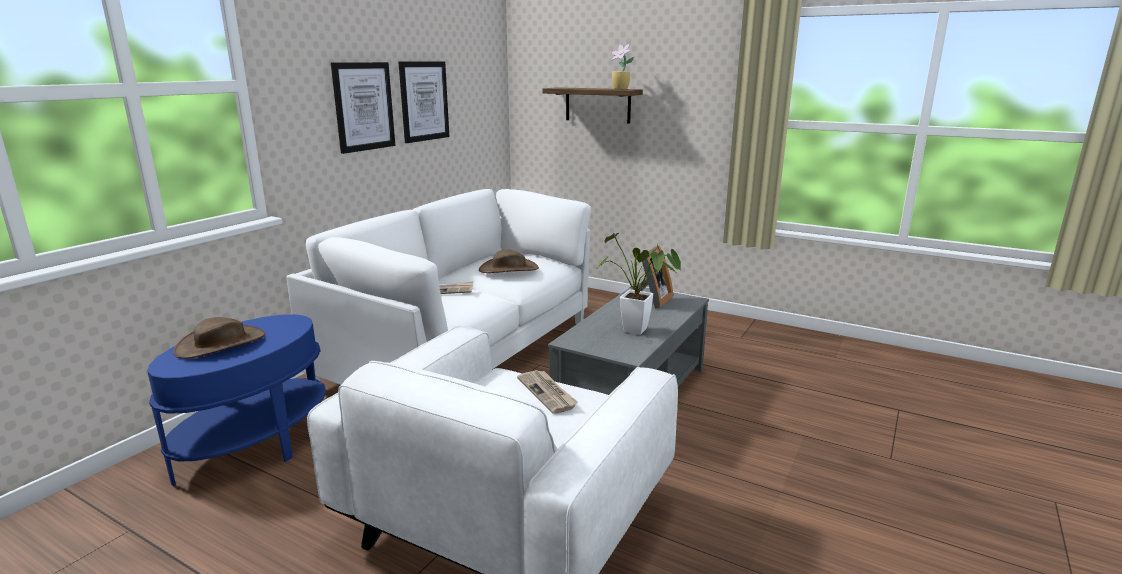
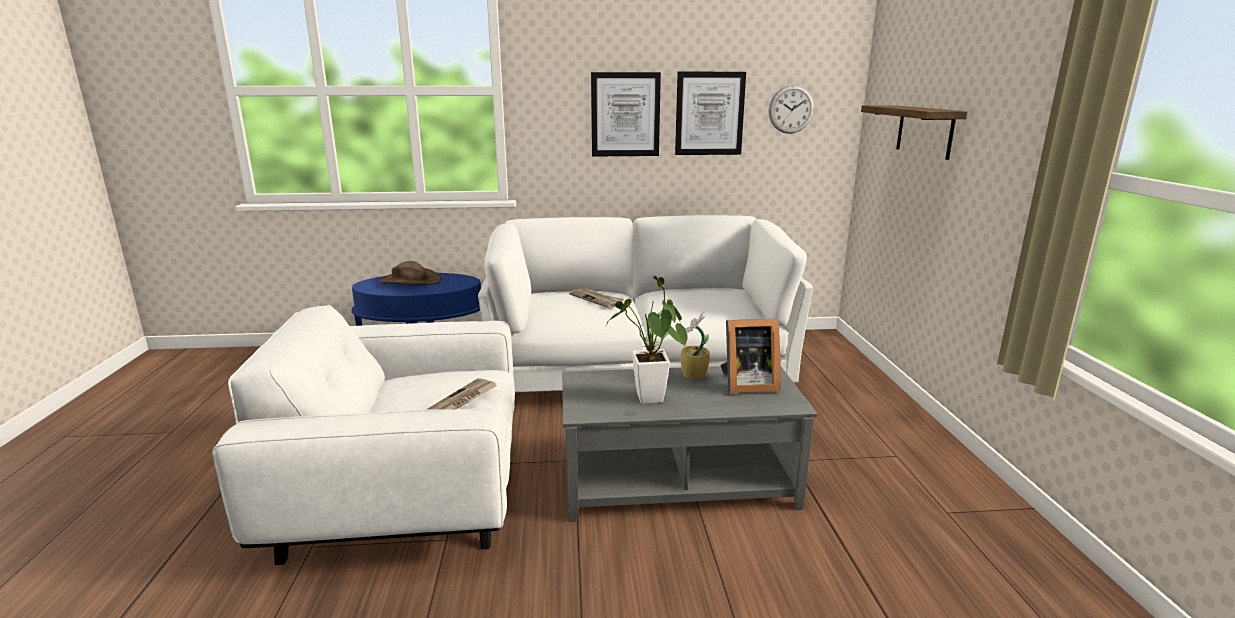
camera: 55 degrees right, 0 degrees up
brown hat [479,250,539,273] -> none
potted plant [612,44,634,90] -> potted plant moved to [681,311,710,380]
none -> wall clock [769,85,814,134]

